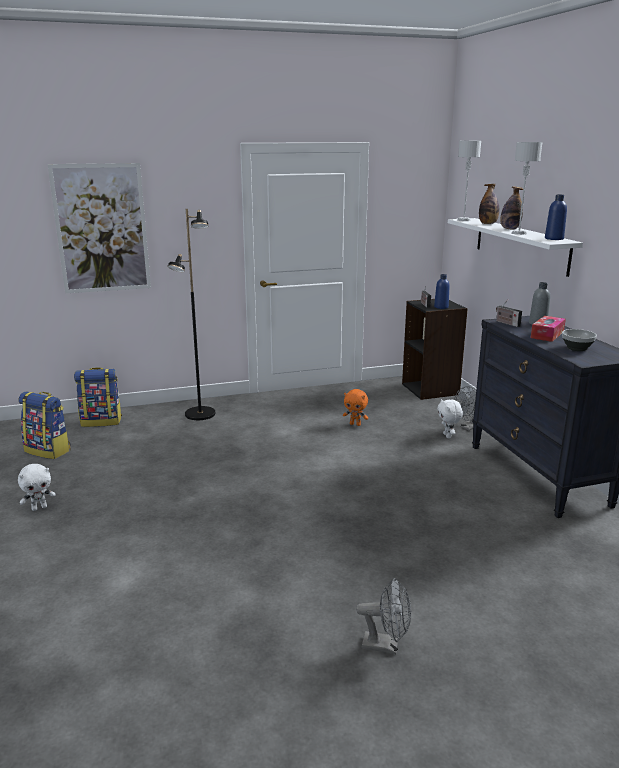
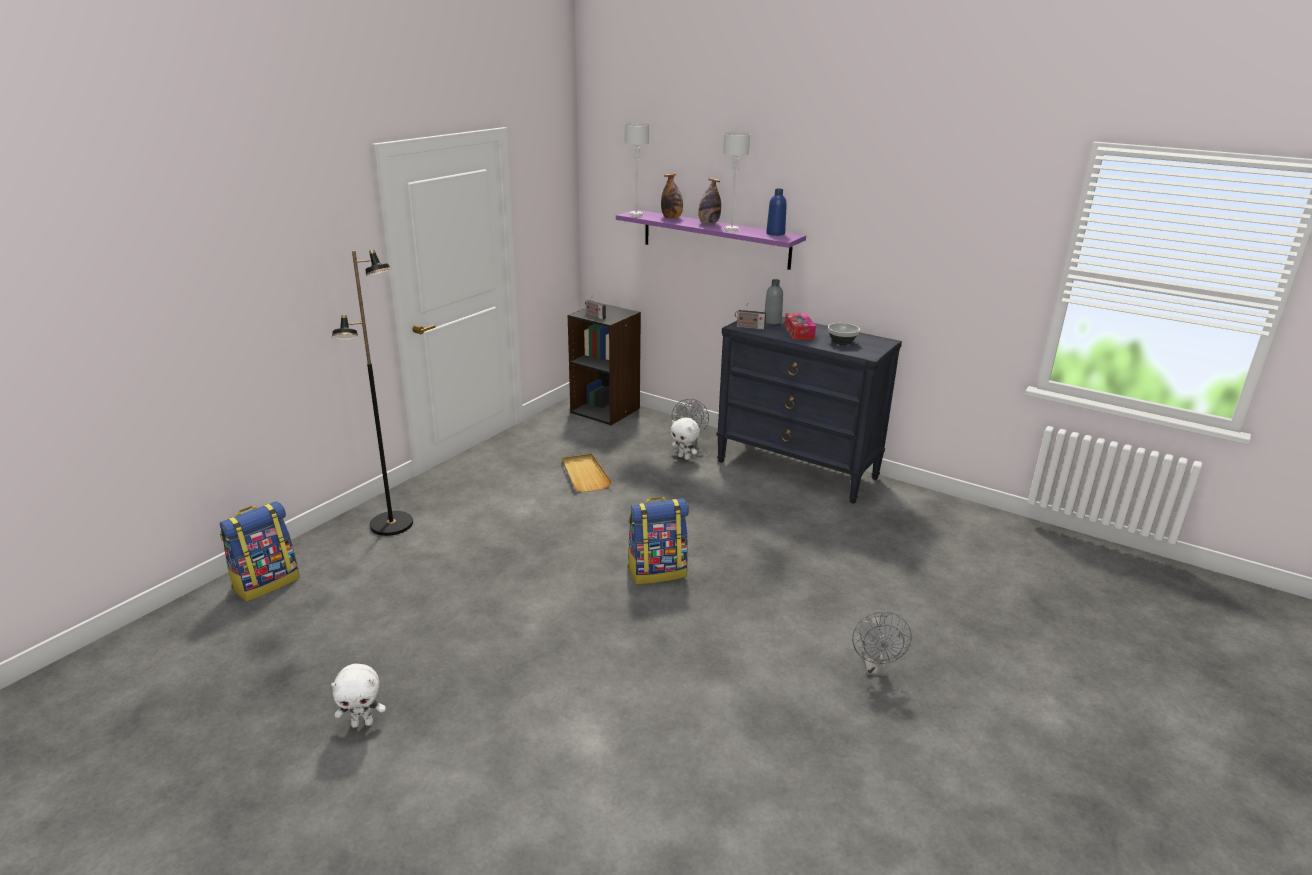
camera: 40 degrees left, 5 degrees up
white plush toy [18,464,56,511] -> white plush toy turned 60 degrees clockwise [331,664,386,728]
backpack [19,392,71,459] -> backpack moved to [627,497,689,584]
picture [48,163,151,293] -> none
orange plush toy [343,389,368,426] -> beige tray [562,454,612,492]
grey fan [356,578,411,654] -> grey fan turned 120 degrees clockwise [852,611,912,676]
blue bottle [434,274,449,309] -> none
white shelf [448,218,583,277] -> purple shelf [616,210,806,270]

